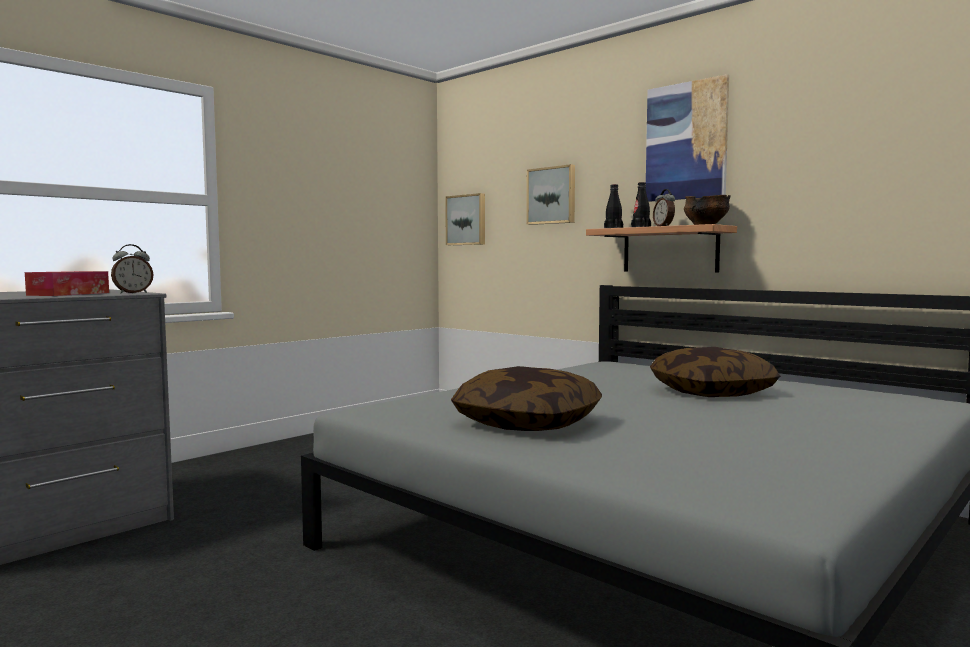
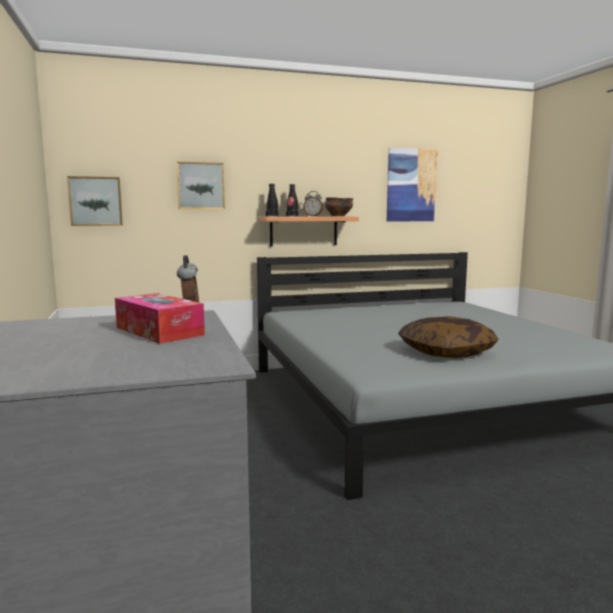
camera: 60 degrees left, 5 degrees up
picture [646,74,729,202] -> picture moved to [387,148,438,221]
pillow [650,347,780,397] -> none

